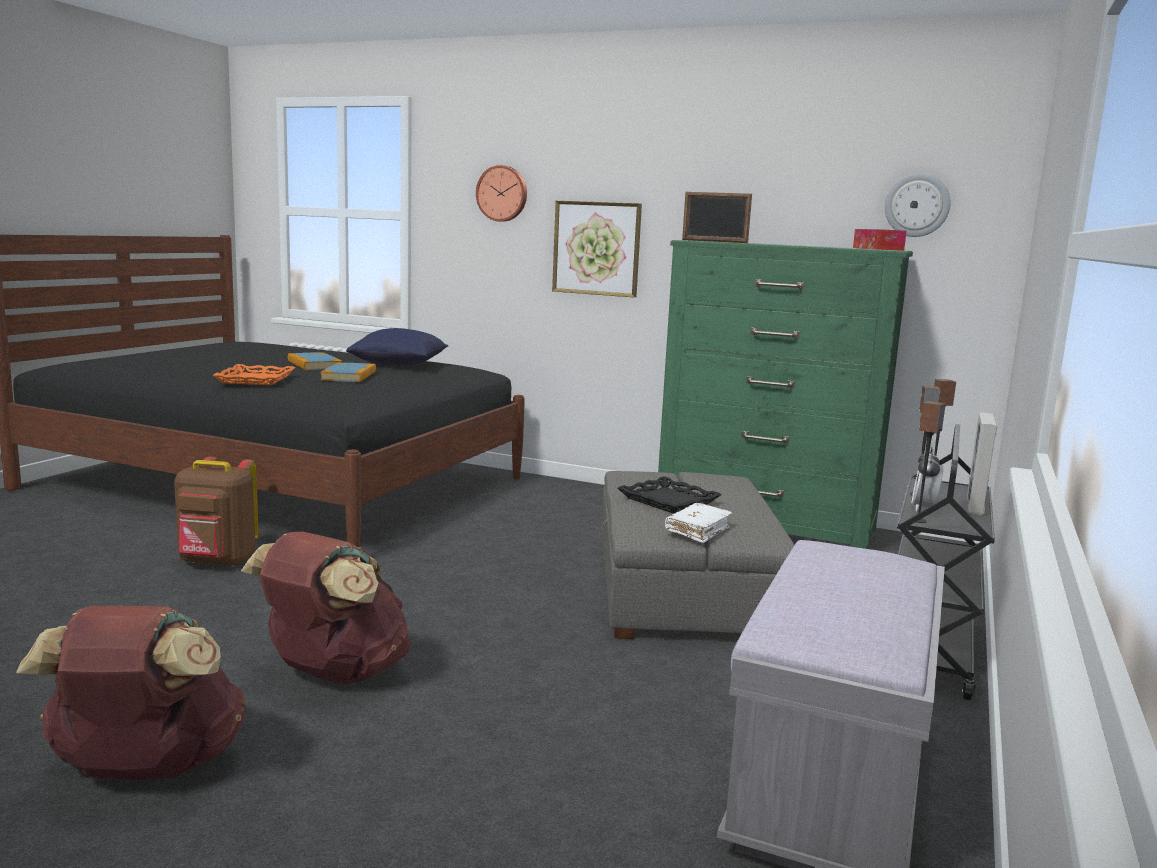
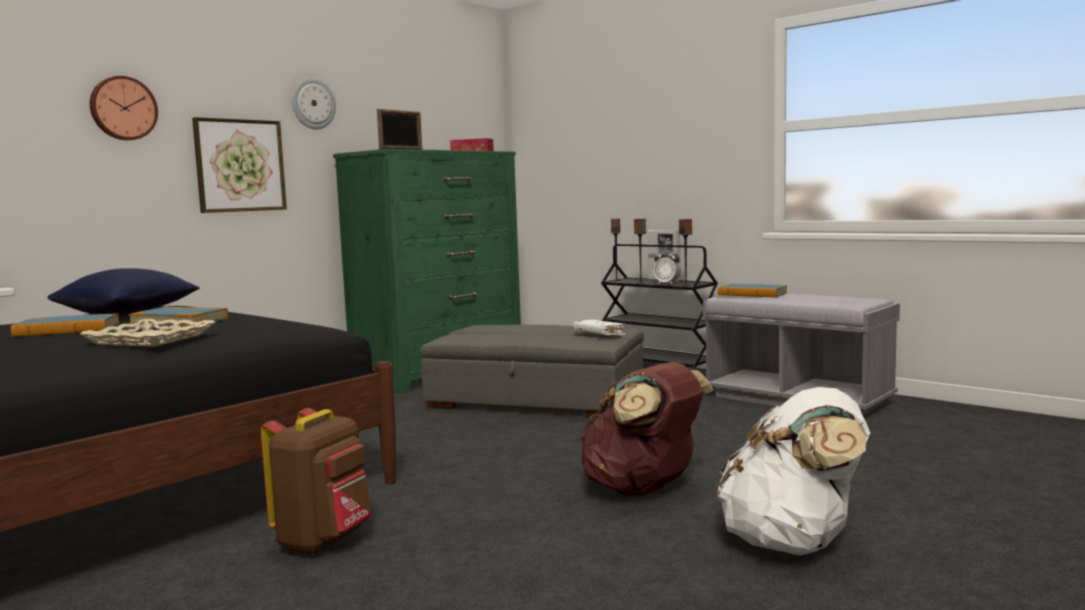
camera: 70 degrees left, 5 degrees down
brown backpack [16,606,246,780] -> white backpack [717,387,870,555]
orange tray [213,364,296,385] -> beige tray [80,319,215,347]
black tray [618,476,722,513] -> none
wall clock [885,173,951,237] -> wall clock moved to [292,78,336,129]
none -> book [718,284,787,298]

